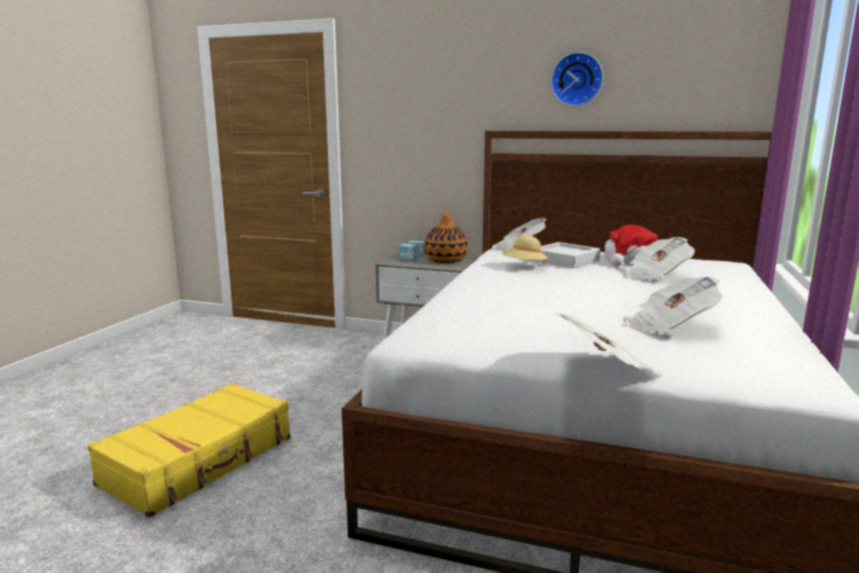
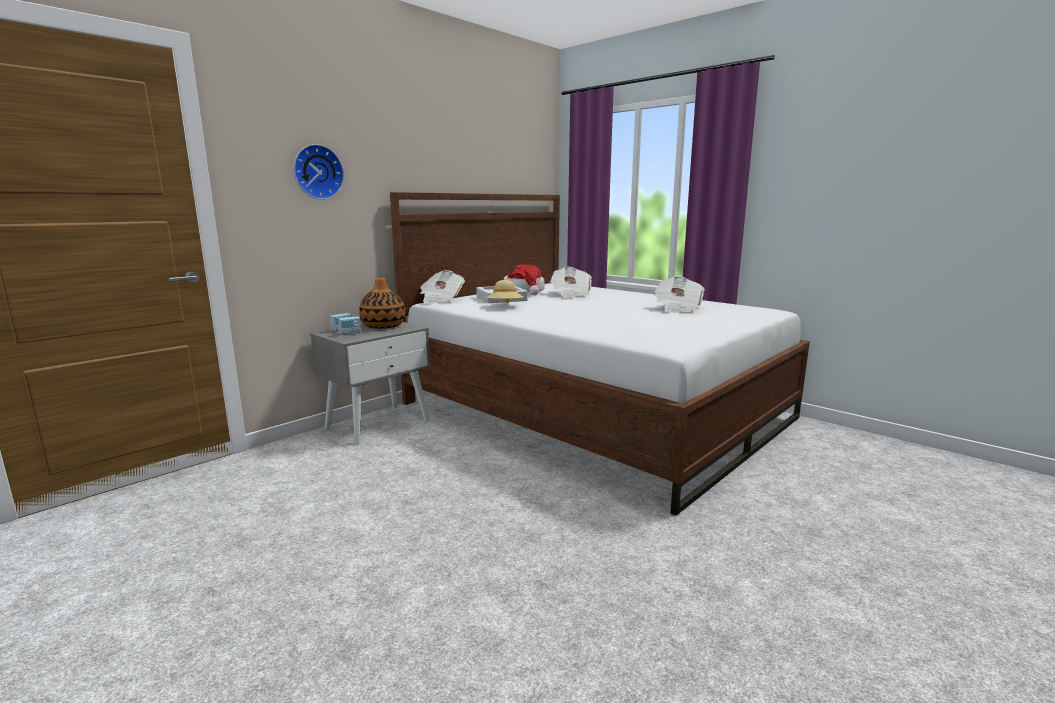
camera: 65 degrees left, 0 degrees up
yellow suitcase [87,383,290,518] -> none
wall clock [551,52,603,106] -> wall clock moved to [294,144,344,200]
newspaper [555,313,662,374] -> none

